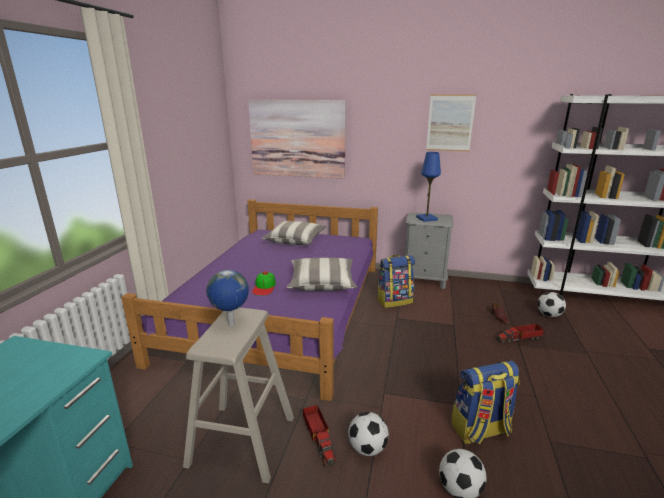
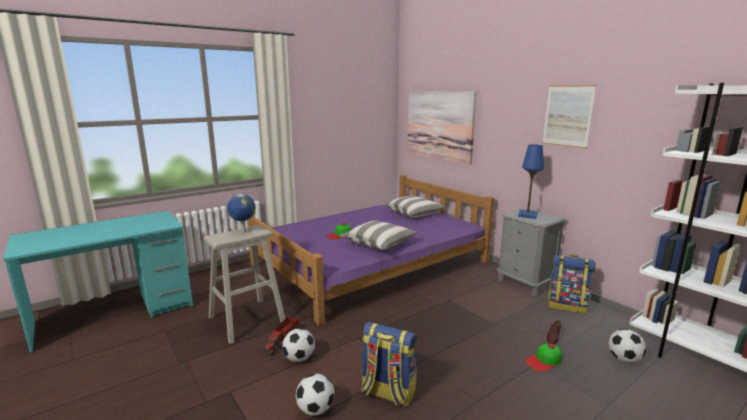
camera: 40 degrees right, 5 degrees down
backpack [377,255,415,308] -> backpack moved to [548,255,596,314]
toy truck [496,324,544,344] -> cap [526,343,562,371]

